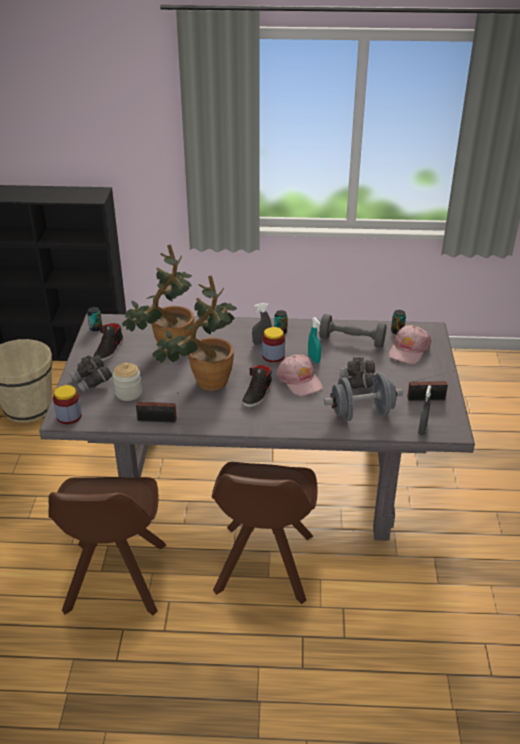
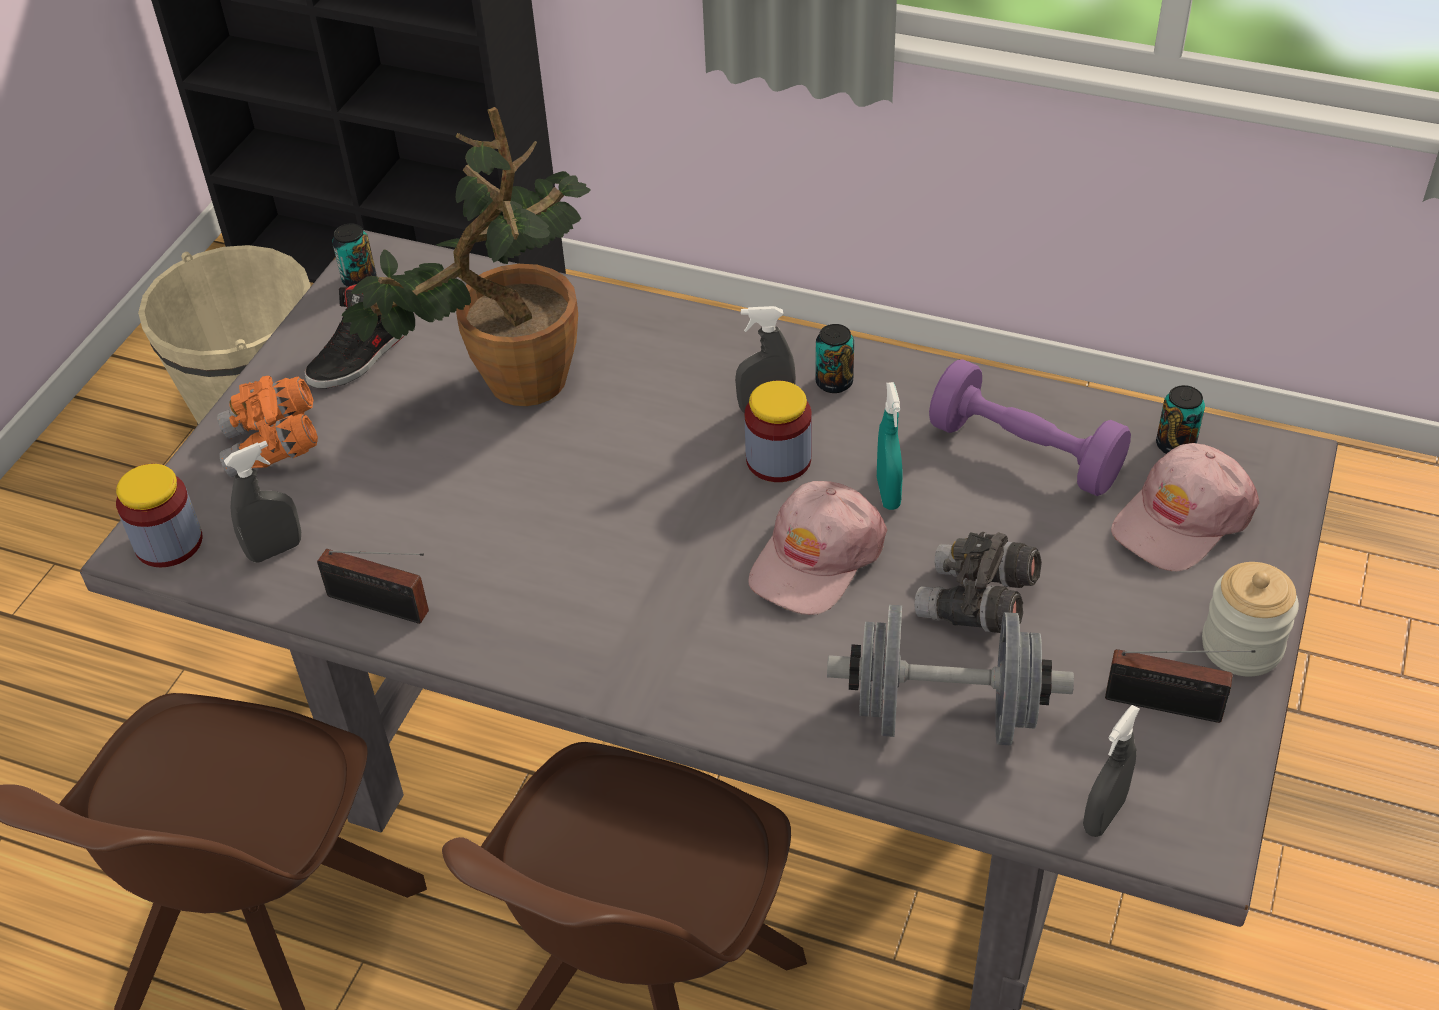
camera: 20 degrees right, 10 degrees up
grey binoculars [70,355,112,393] -> orange binoculars [217,376,318,477]
jar [113,363,142,401] -> jar moved to [1202,562,1299,676]
potted plant [152,275,237,391] -> none
black shoe [242,365,272,407] -> none
pink cap [277,355,323,396] -> pink cap turned 45 degrees clockwise [748,481,887,615]
grey dumbbell [319,314,387,348] -> purple dumbbell [929,359,1131,496]
none -> grey spray bottle [224,441,301,563]

